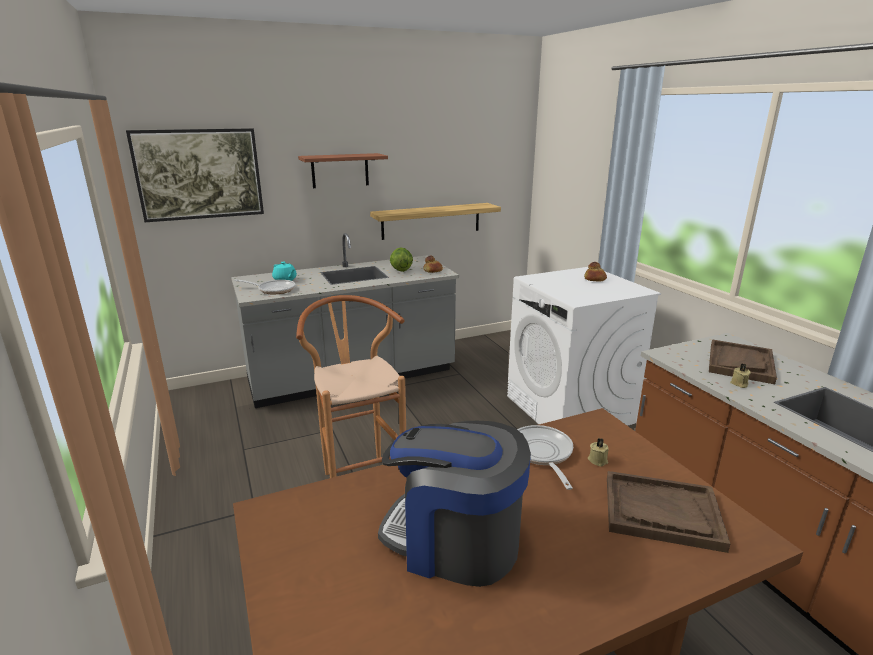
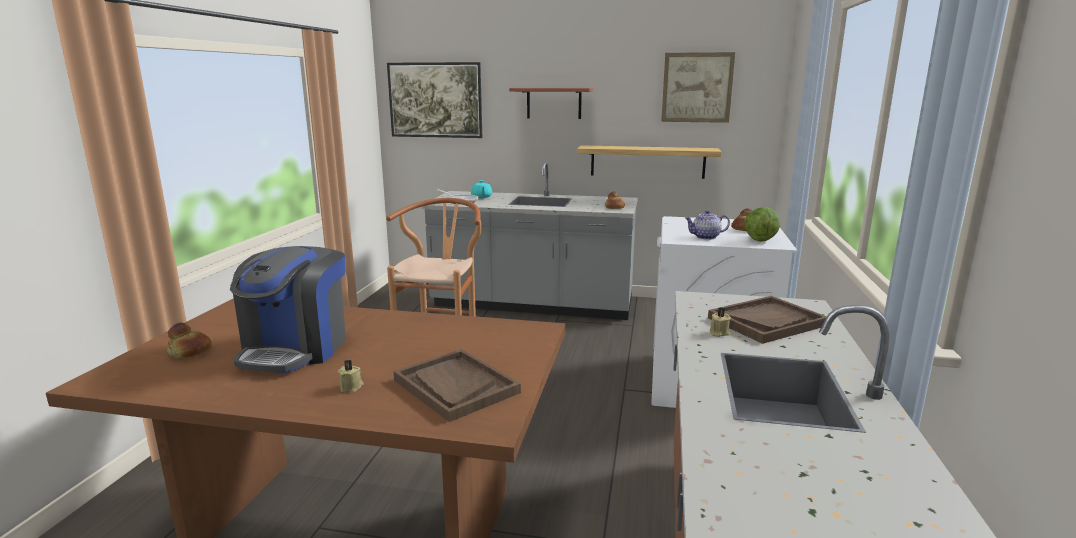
camera: 35 degrees right, 5 degrees down
coffee machine [378,421,531,587] -> coffee machine turned 135 degrees counterclockwise [230,246,346,373]
lettuce [390,247,413,272] -> lettuce moved to [744,207,780,242]
frying pan [517,425,573,490] -> none
beige candle [588,438,609,467] -> beige candle moved to [338,360,363,392]
none -> bread [167,322,211,358]
none -> picture [661,52,735,123]
none -> teapot [685,210,730,240]

